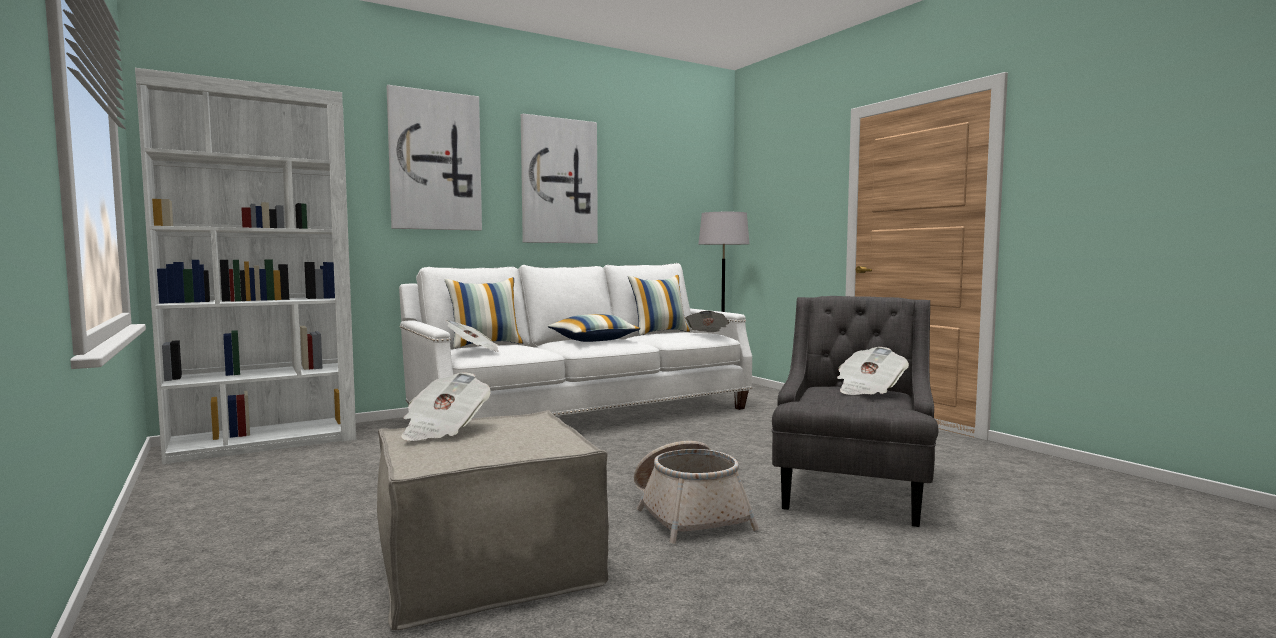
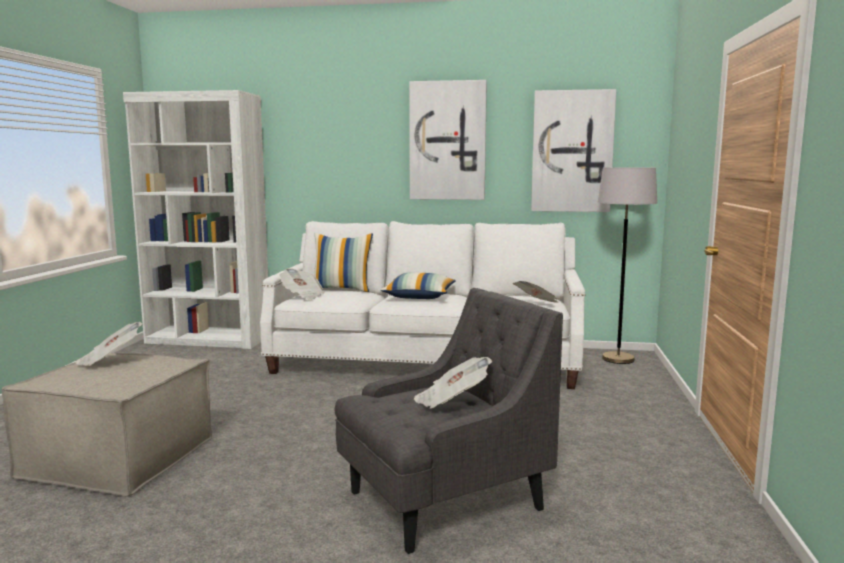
camera: 40 degrees right, 5 degrees up
picture [387,85,482,231] -> picture moved to [531,89,616,212]
pillow [628,275,690,336] -> none
basket [634,441,759,544] -> none

